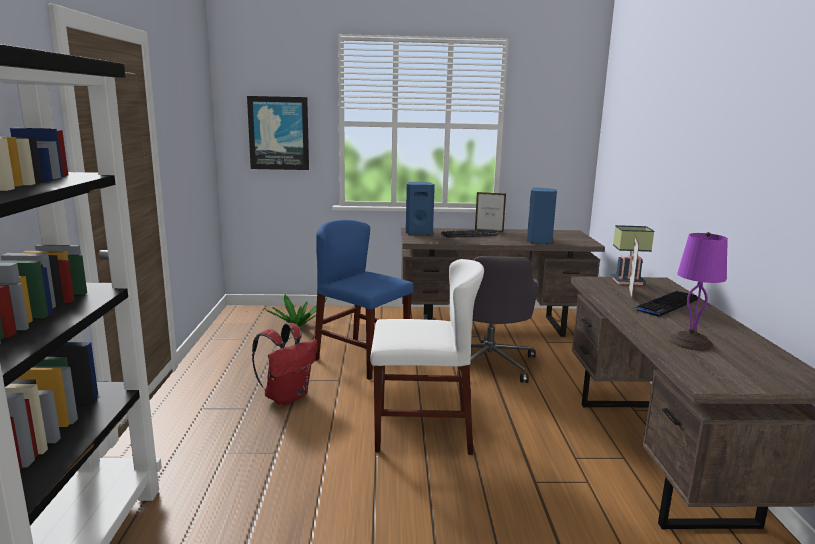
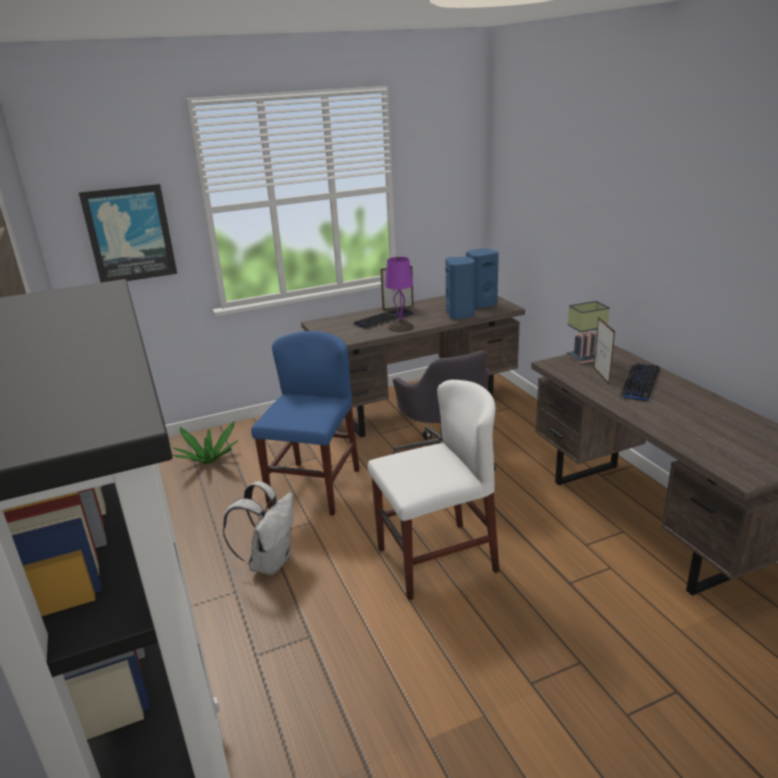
camera: 20 degrees left, 10 degrees up
red backpack [252,323,318,405] -> white backpack [223,481,294,575]
blue chair [315,220,413,380] -> blue chair turned 90 degrees clockwise [251,331,360,516]
blue speaker [406,182,435,235] -> blue speaker moved to [466,249,499,309]
purple table lamp [668,232,728,351] -> purple table lamp moved to [385,257,414,332]

